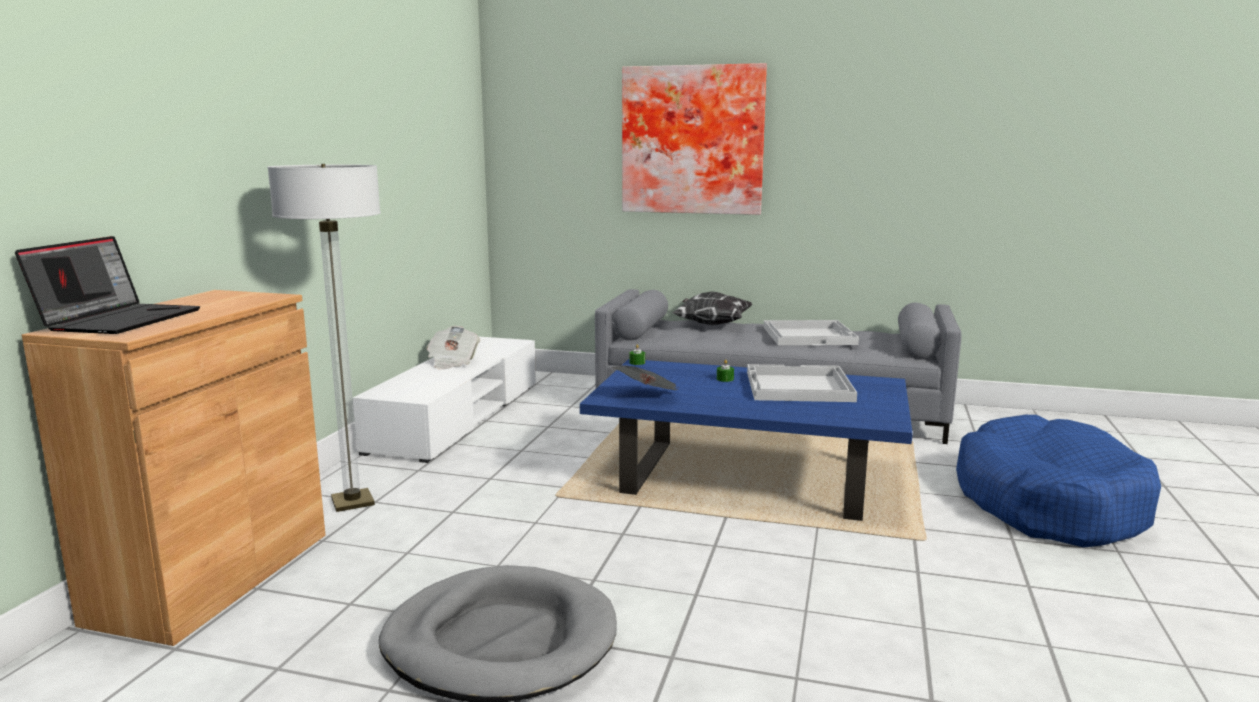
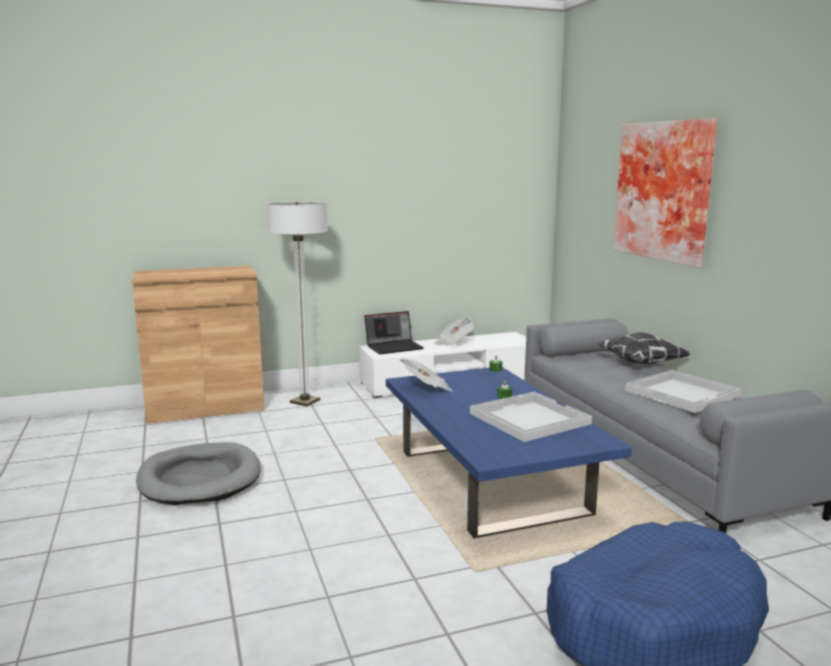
camera: 55 degrees right, 0 degrees up
laptop [15,236,200,334] -> laptop moved to [364,311,424,354]

